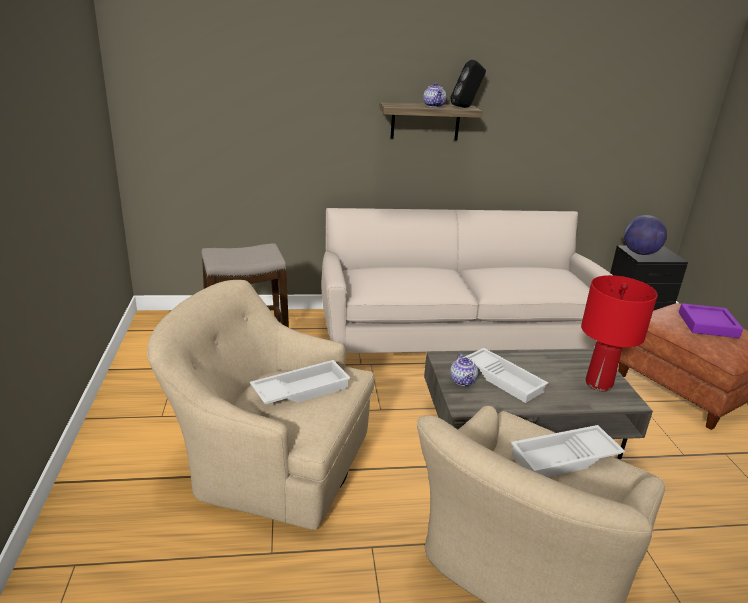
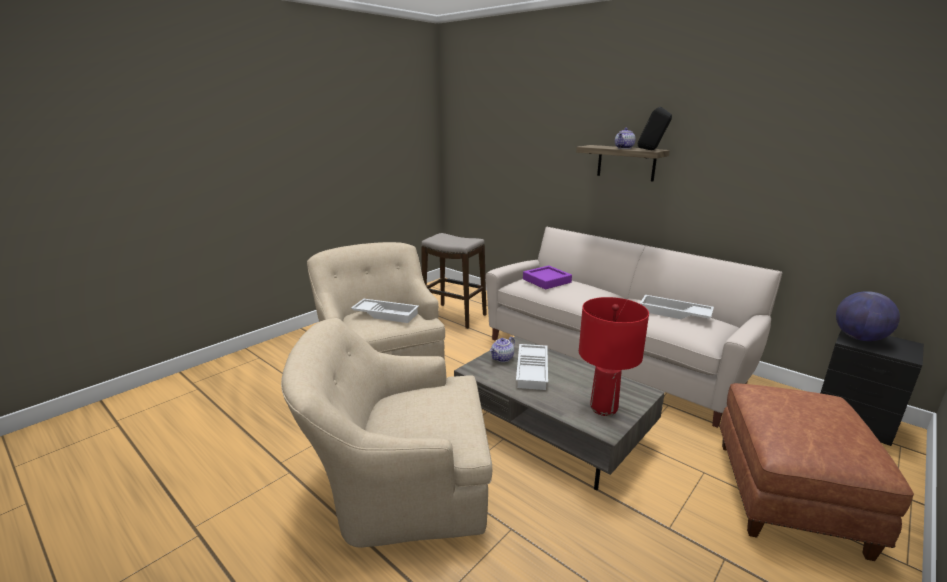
camera: 50 degrees right, 5 degrees down
white tray [511,425,625,477] -> white tray moved to [640,295,714,319]
purple tray [679,303,743,338] -> purple tray moved to [523,266,572,289]

